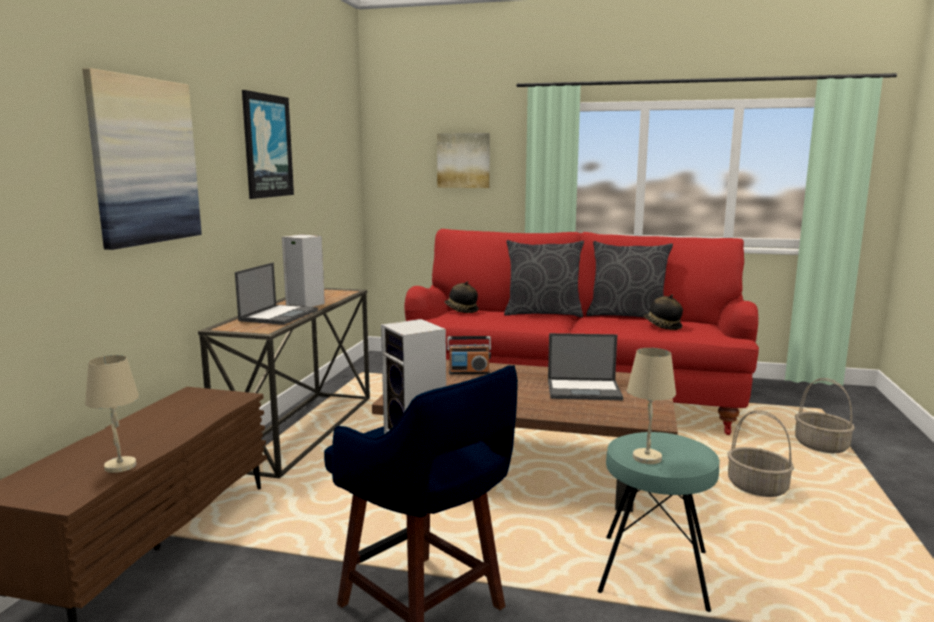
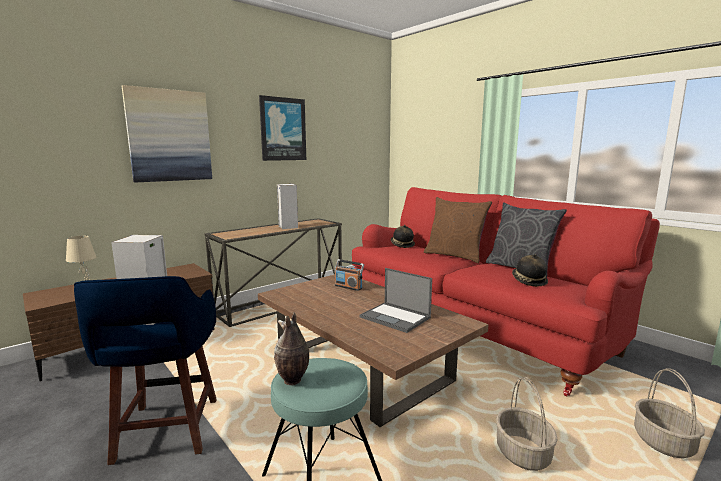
camera: 35 degrees right, 0 degrees up
laptop [235,263,318,325] -> none
picture [437,133,490,188] -> none
grey pillow [504,240,584,317] -> brown pillow [424,197,492,263]
beige table lamp [627,348,676,464] -> vase [274,312,309,385]

